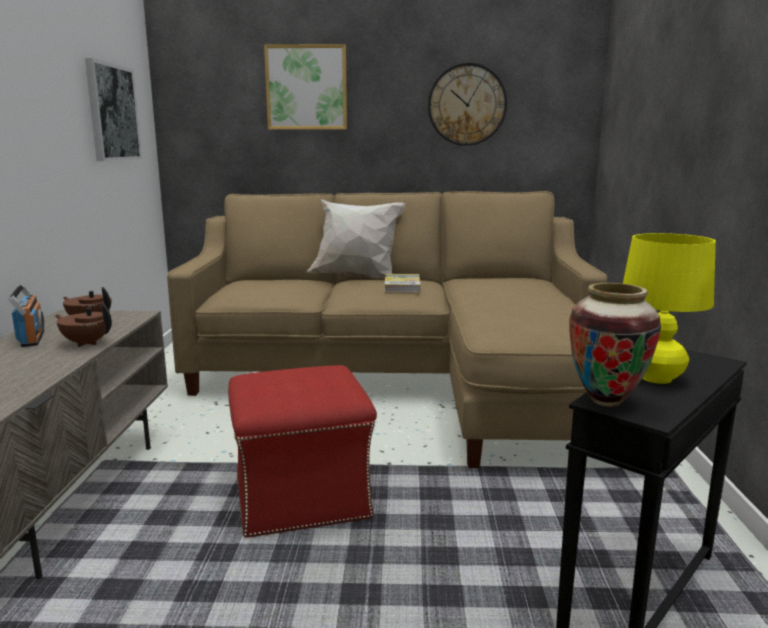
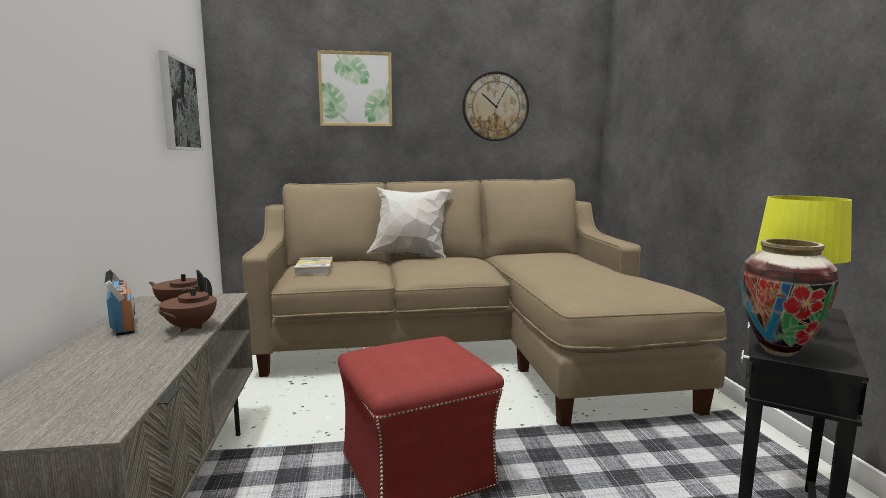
camera: 10 degrees left, 5 degrees down
brown teapot [55,304,112,347] -> brown teapot turned 90 degrees counterclockwise [159,277,217,332]
book [384,274,421,293] -> book moved to [294,257,333,275]

